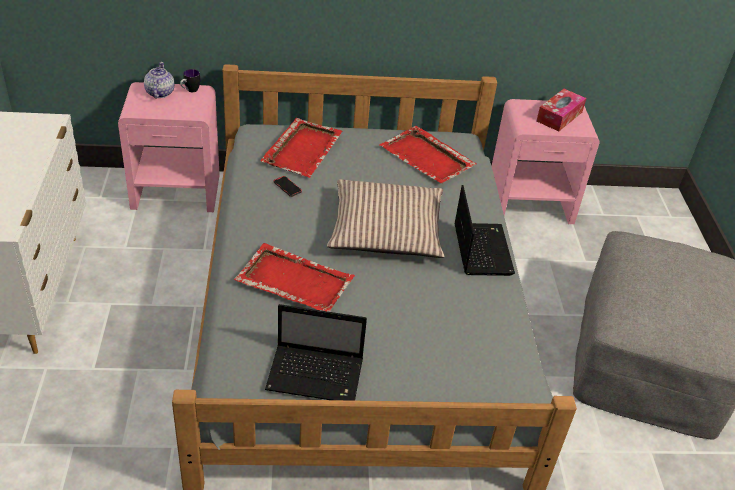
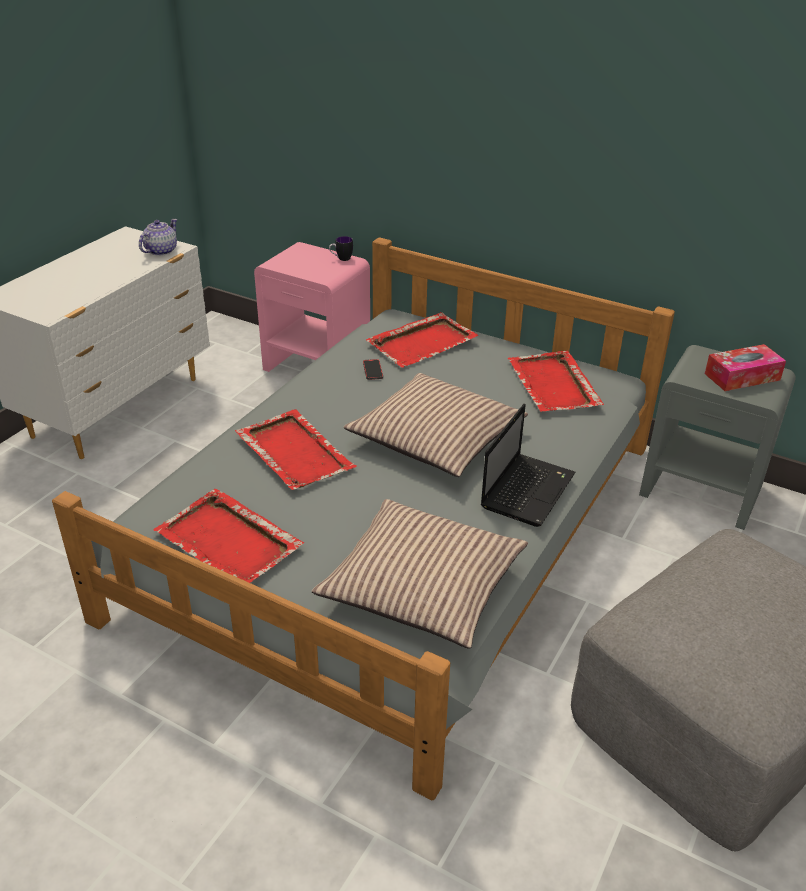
camera: 35 degrees right, 5 degrees down
teapot [144,62,174,99] -> teapot moved to [139,219,177,256]
laptop [265,304,367,401] -> red tray [153,489,304,583]
pink nightstand [491,99,600,224] -> grey nightstand [639,345,796,530]
none -> pillow [312,499,528,649]

